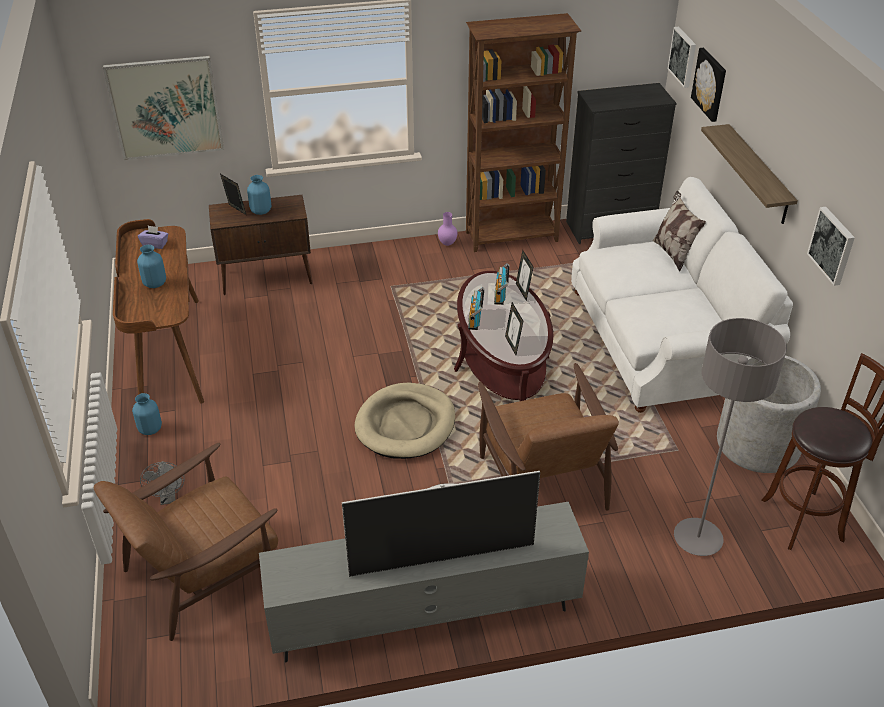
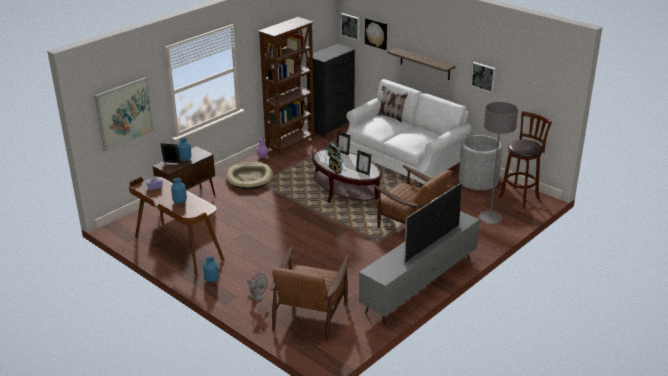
camera: 35 degrees left, 10 degrees down
beige dog bed [355,382,455,459] -> beige dog bed moved to [226,162,273,189]

